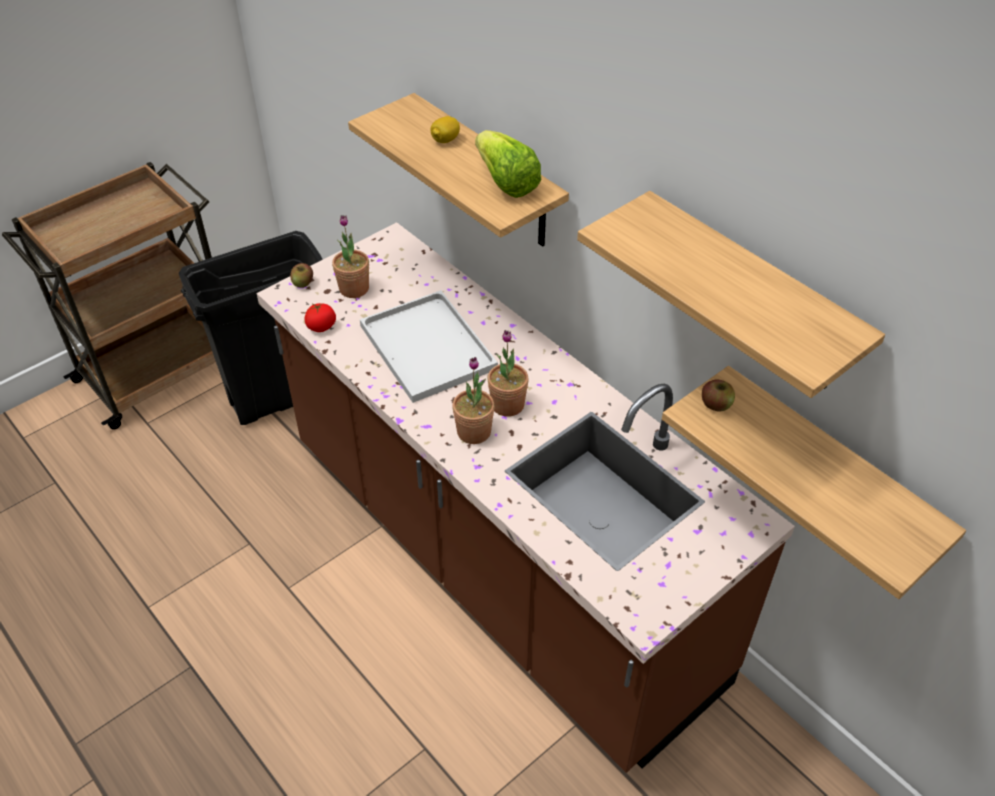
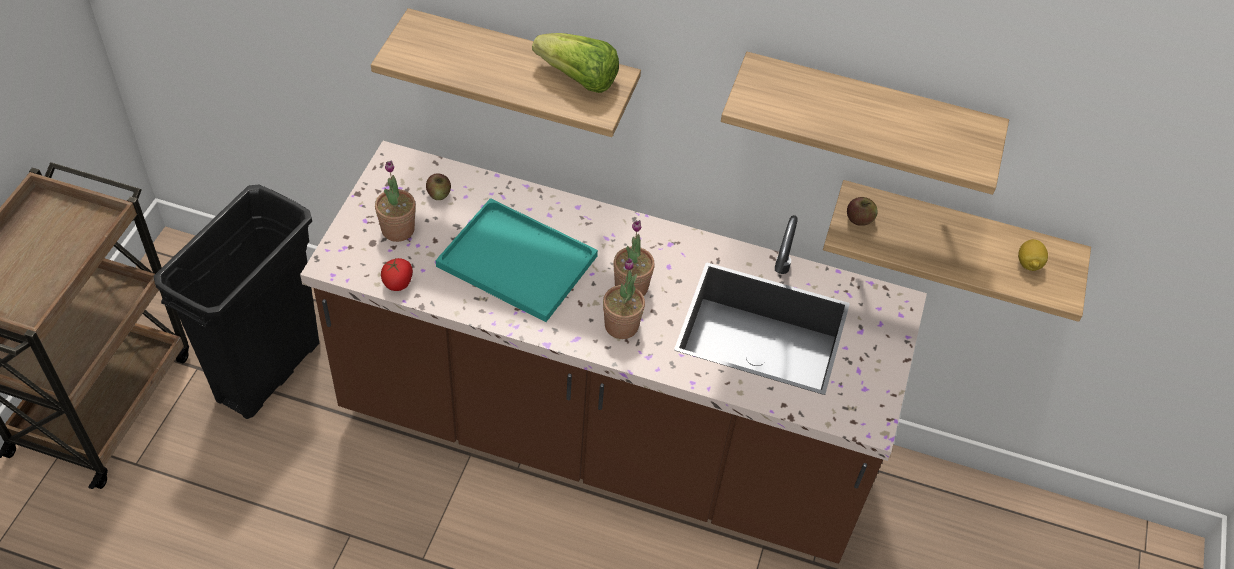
camera: 35 degrees left, 5 degrees up
apple [290,263,313,288] -> apple moved to [426,174,451,200]
white tray [360,290,498,403] -> turquoise tray [436,198,598,322]
lemon [430,116,460,143] -> lemon moved to [1018,239,1048,271]

